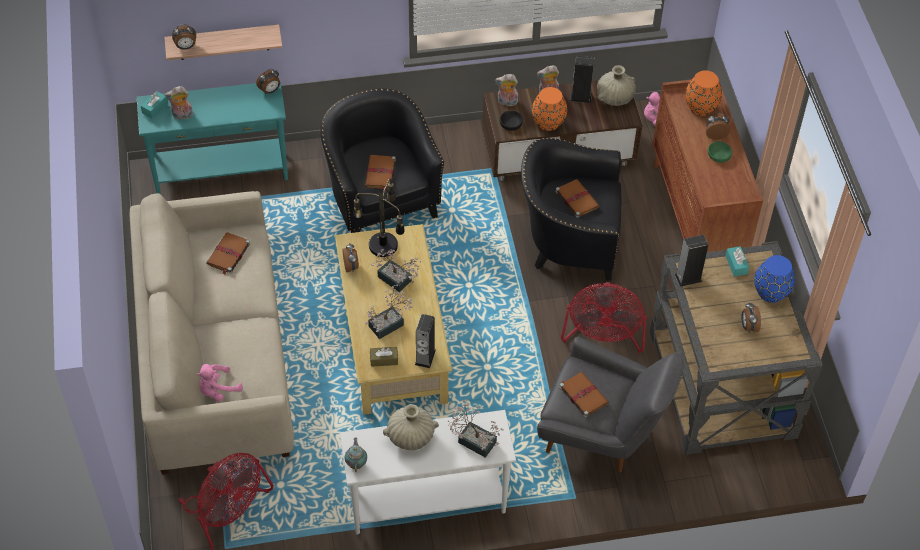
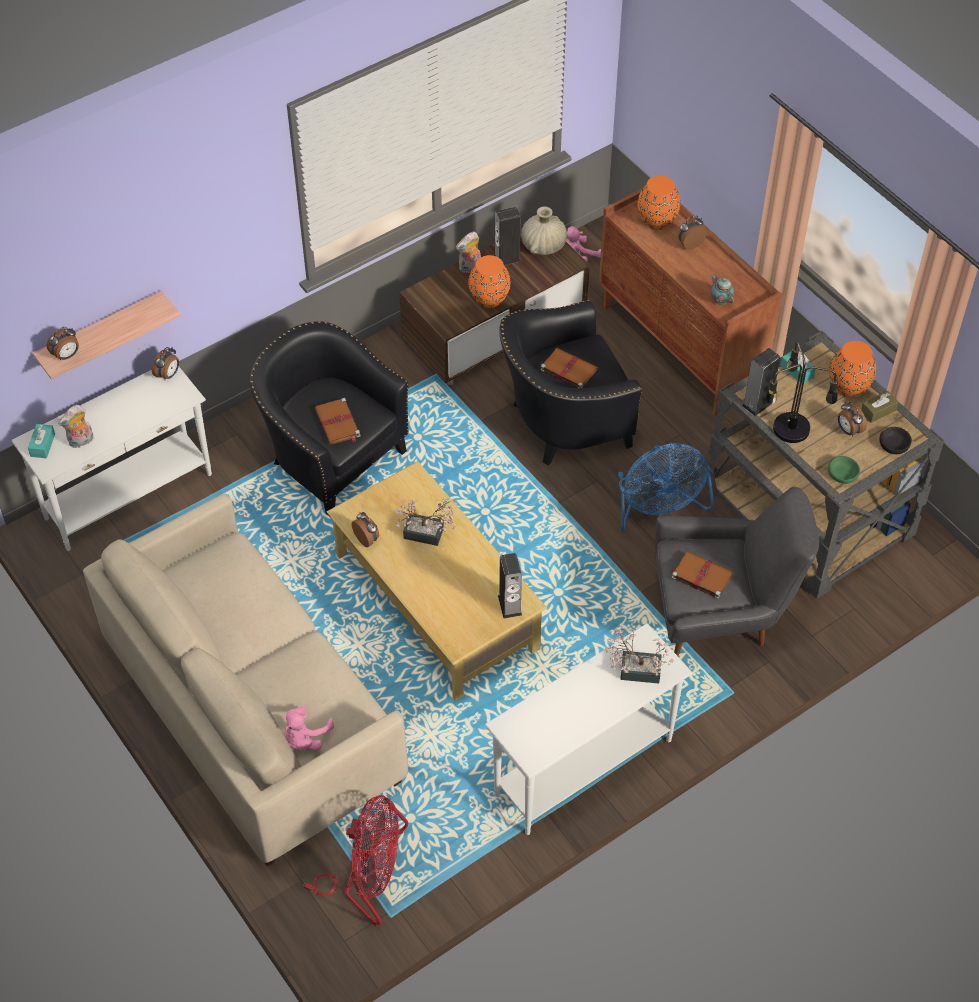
camera: 25 degrees left, 0 degrees up
turquoise console table [137,81,288,194] -> white console table [11,367,212,551]
brown book [206,232,251,275] -> none
teapot [344,438,367,472] -> teapot moved to [711,274,734,305]
table lamp [354,178,405,257] -> table lamp moved to [766,342,838,443]
potted plant [365,285,413,339] -> none
brown tissue box [370,347,398,367] -> brown tissue box moved to [861,391,898,423]
beige vase [383,404,439,450] -> none
plush toy [495,74,519,106] -> none
black bowl [499,111,523,131] -> black bowl moved to [879,427,912,454]
red fan [561,282,647,353] -> blue fan [618,443,714,532]
green bowl [708,141,732,163] -> green bowl moved to [828,456,860,484]
blue vase [754,255,795,303] -> orange vase [829,341,876,397]

